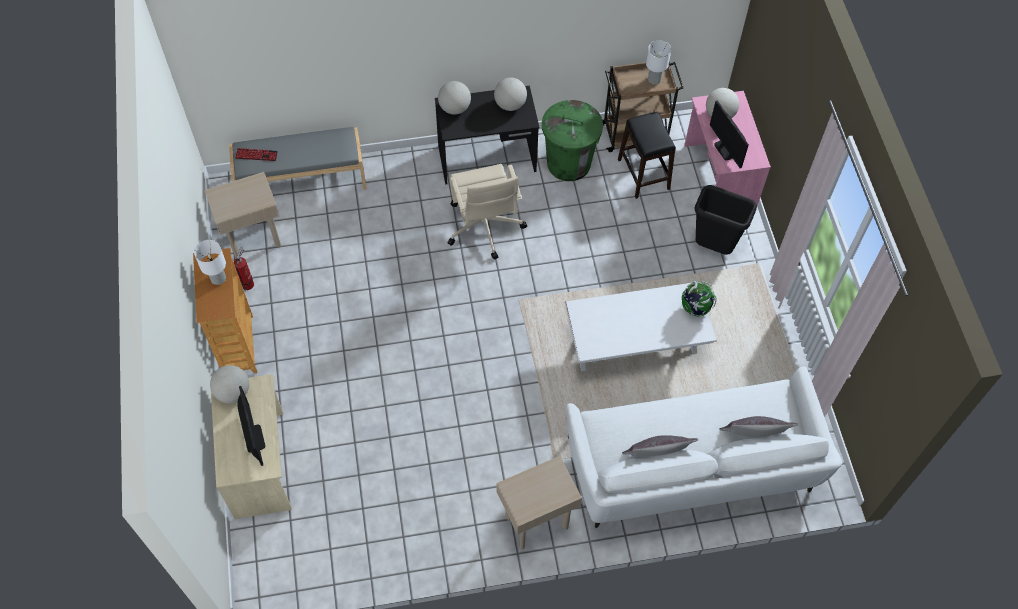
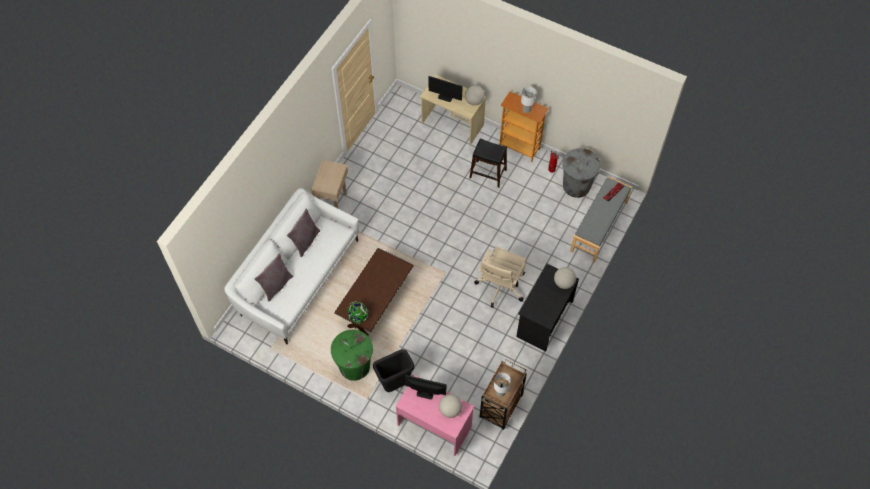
camera: 130 degrees right, 0 degrees up
beige side table [204,172,281,259] -> grey trash can [562,148,601,198]
beige office chair [448,164,527,260] -> beige office chair turned 90 degrees counterclockwise [474,247,527,308]
globe [494,78,527,111] -> none
green trash can [542,100,603,181] -> green trash can moved to [331,330,373,381]
white coffee table [565,282,717,371] -> brown coffee table [334,248,414,336]
black stool [618,112,676,199] -> black stool moved to [469,139,507,188]

